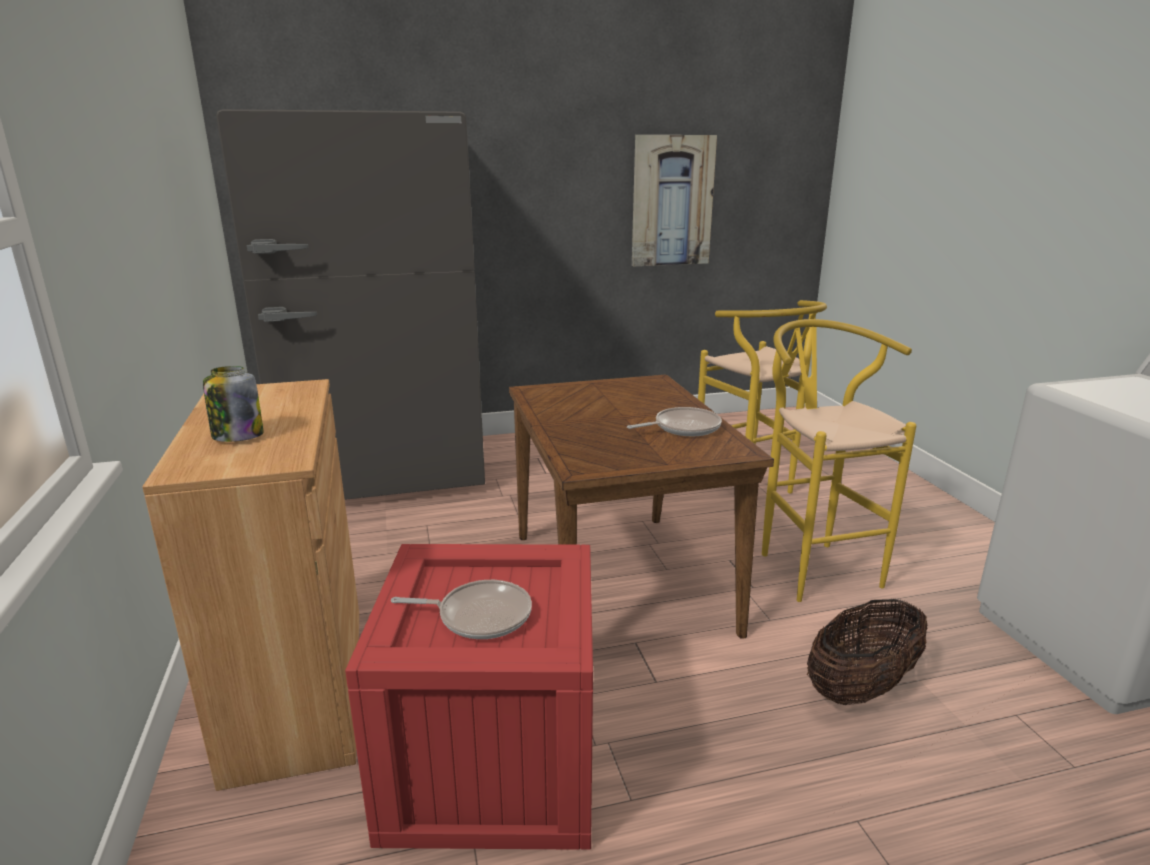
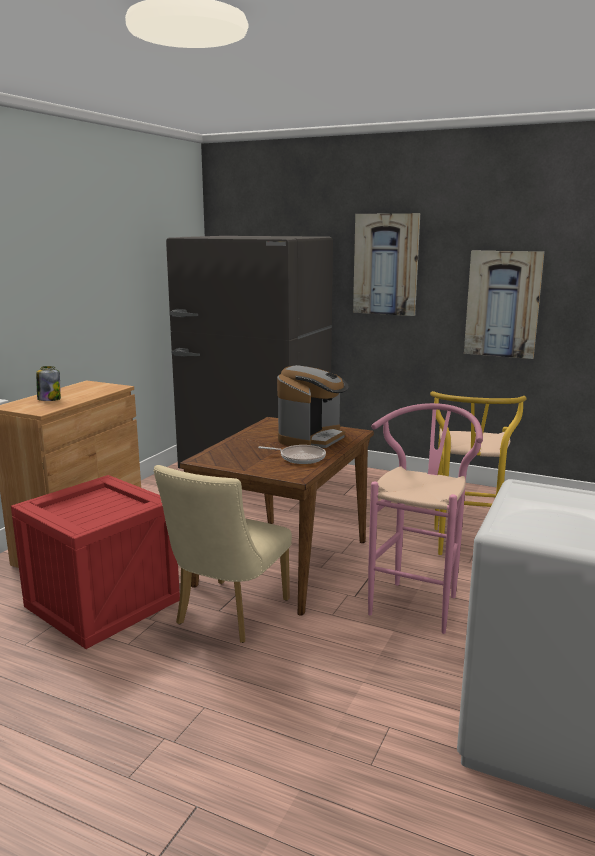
camera: 40 degrees right, 5 degrees down
frying pan [391,580,532,639] -> none
yellow stool [762,319,916,602] -> pink stool [368,403,483,634]
basket [807,599,927,705] -> none
none -> beige chair [154,465,292,643]
none -> coffee machine [277,365,349,448]
none -> picture [353,213,420,316]

